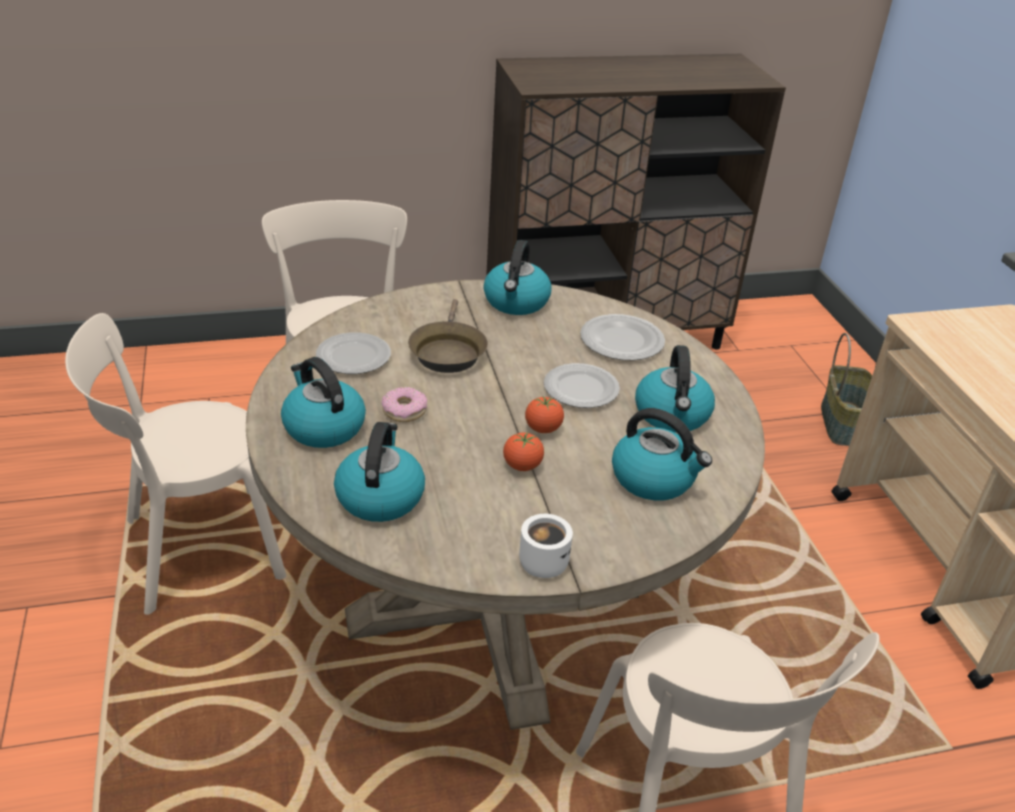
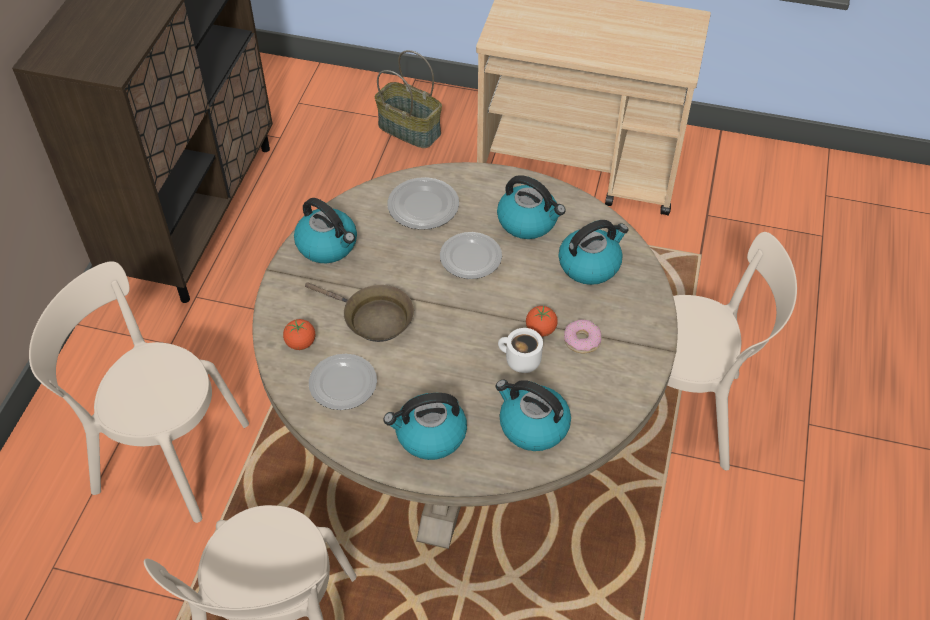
camera: 60 degrees left, 15 degrees up
donut [382,387,427,422] -> donut moved to [564,320,601,353]
white mug [519,514,573,578] -> white mug moved to [498,328,543,373]
tomato [525,396,564,433] -> tomato moved to [283,319,315,350]

